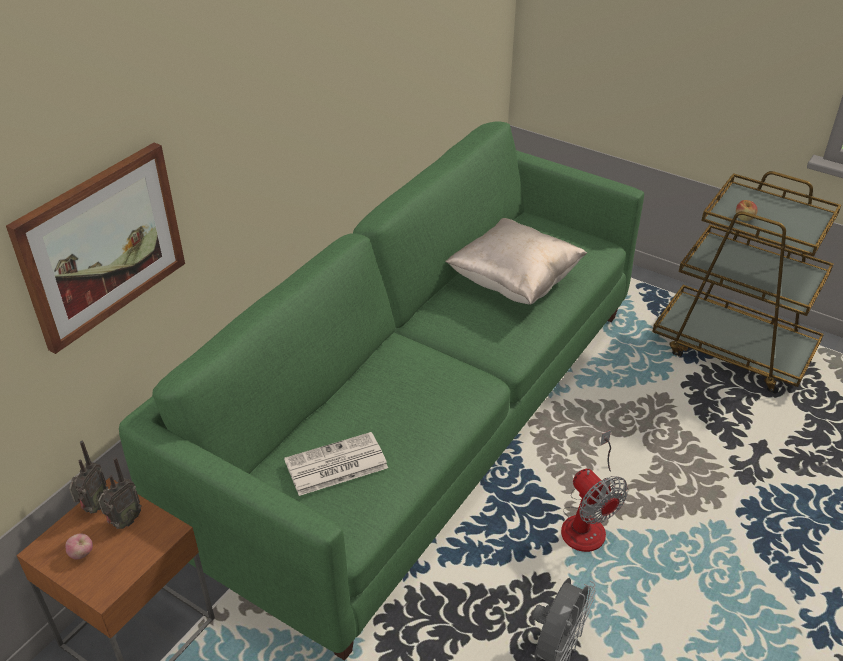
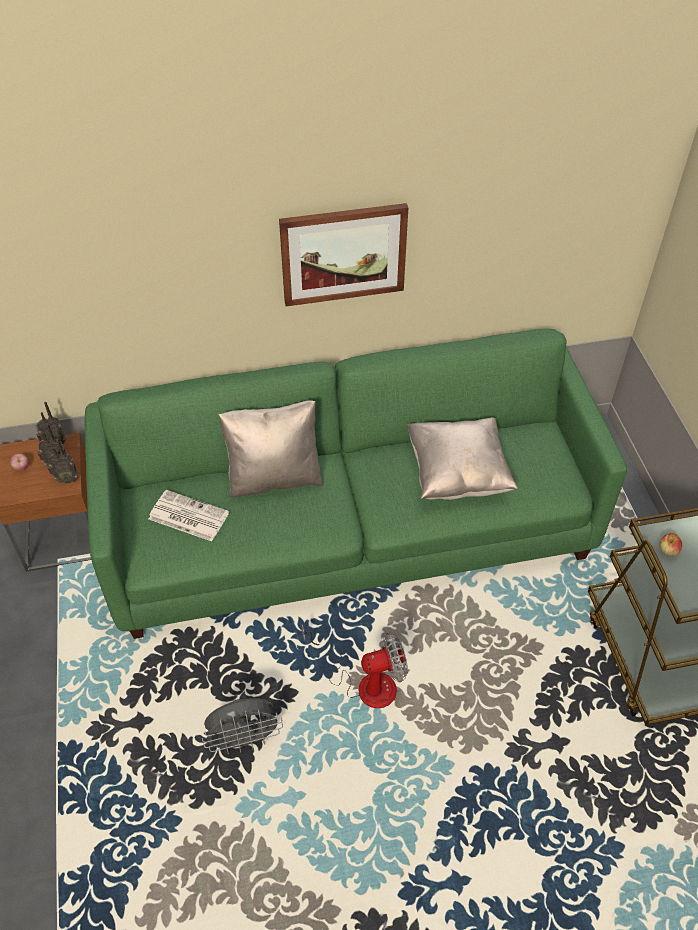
camera: 45 degrees right, 10 degrees up
picture [6,143,185,354] -> picture moved to [279,203,408,306]
fan [561,430,628,552] -> fan turned 120 degrees counterclockwise [302,625,408,708]
none -> radio [47,438,78,484]
none -> beige pillow [218,400,323,497]

